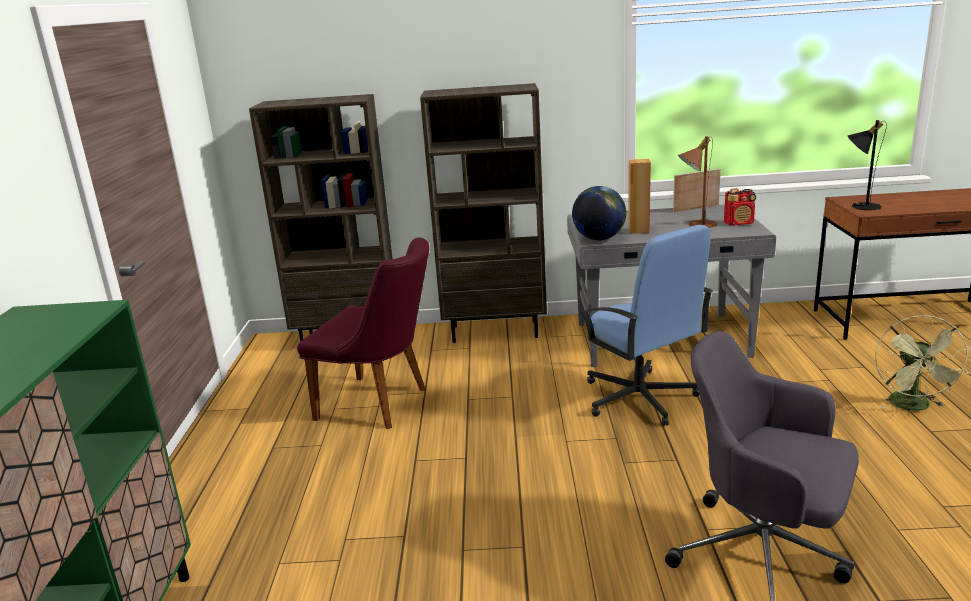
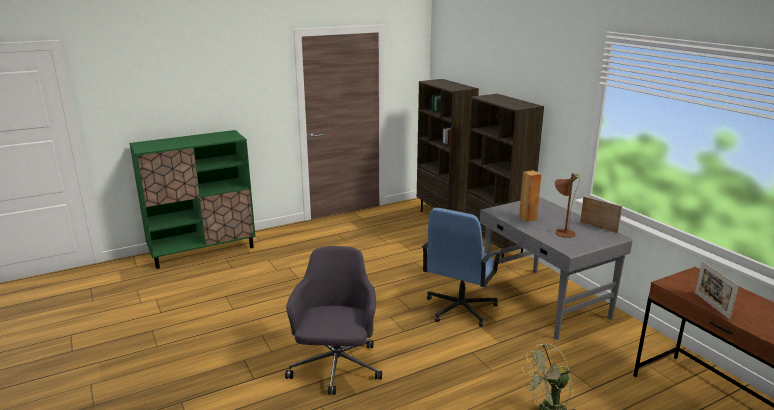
camera: 60 degrees right, 0 degrees up
purple chair [297,237,429,429] -> none
globe [572,186,626,240] -> none
radio [724,188,756,225] -> none
black table lamp [848,120,887,210] -> none
none -> picture frame [695,261,739,320]

